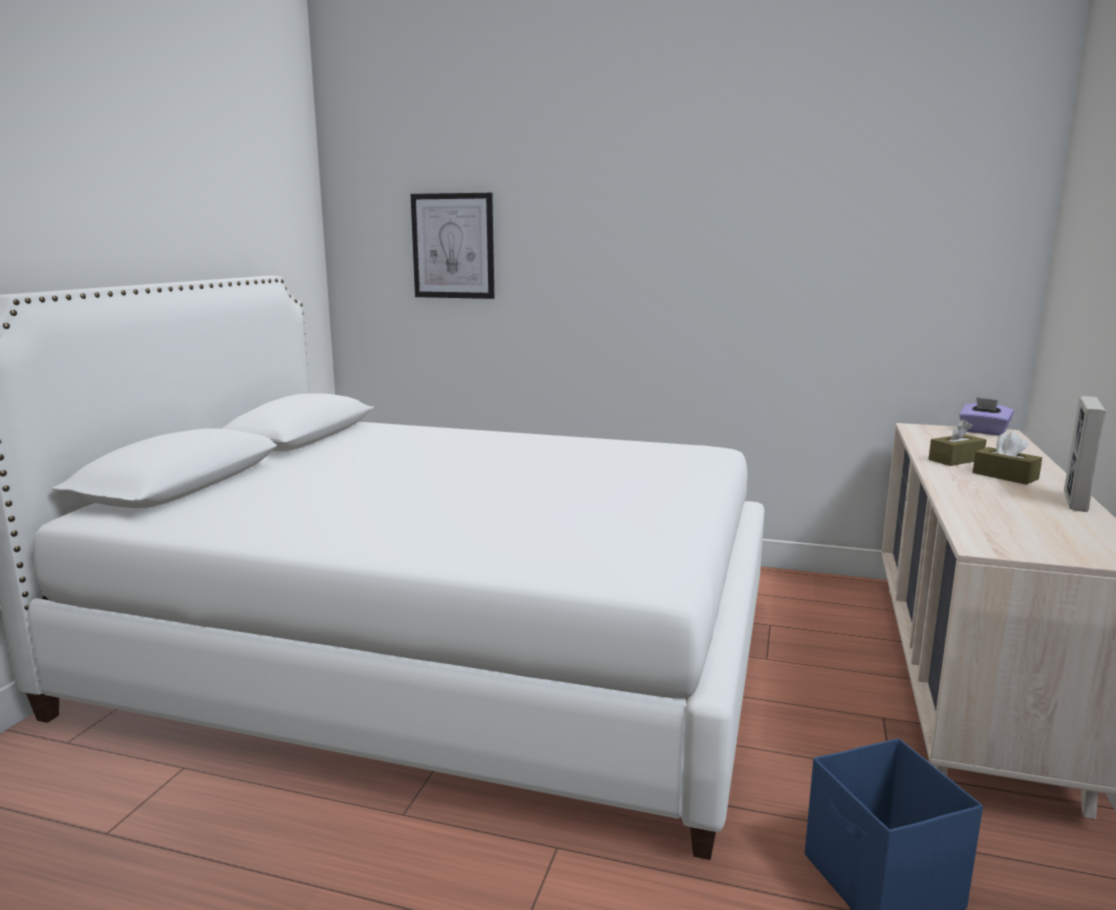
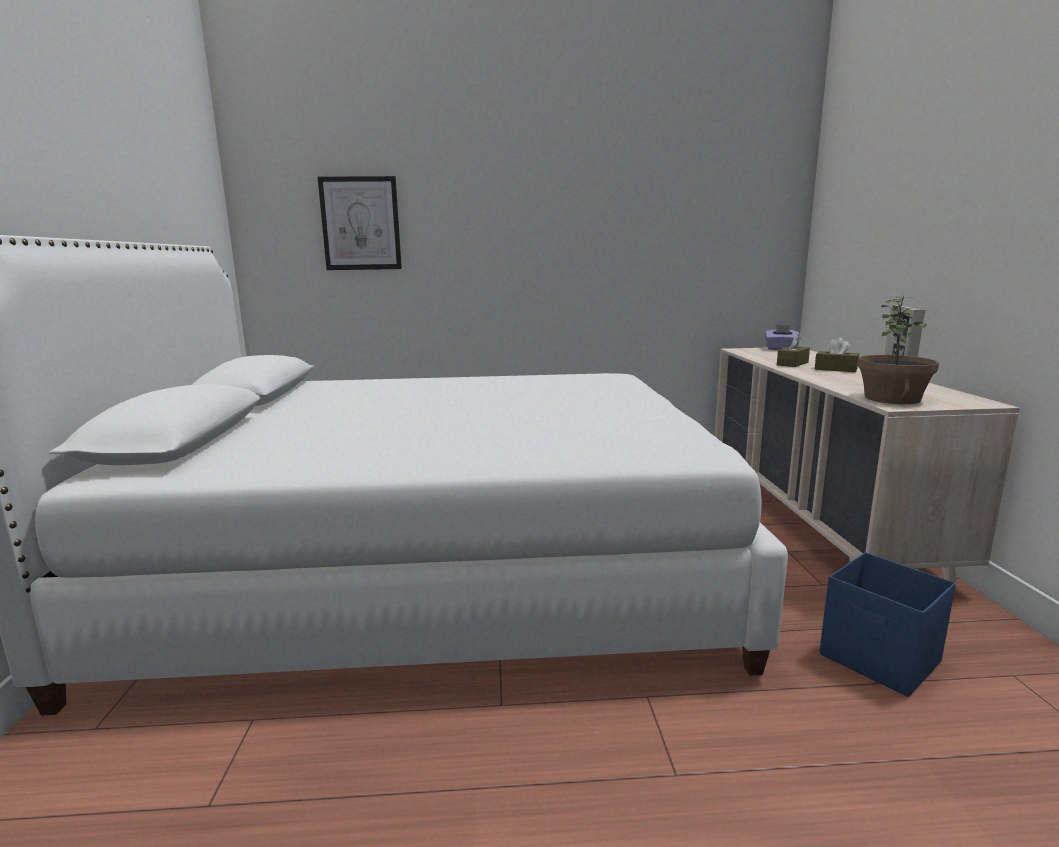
camera: 20 degrees left, 0 degrees up
none -> potted plant [858,295,939,404]

